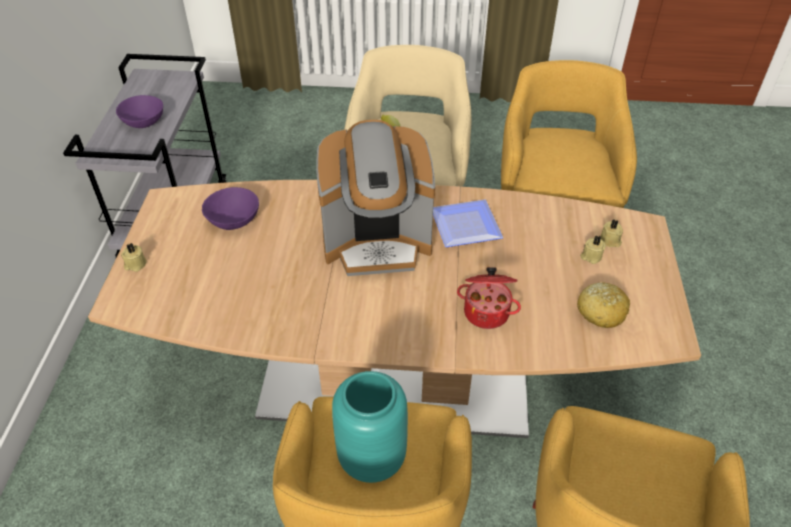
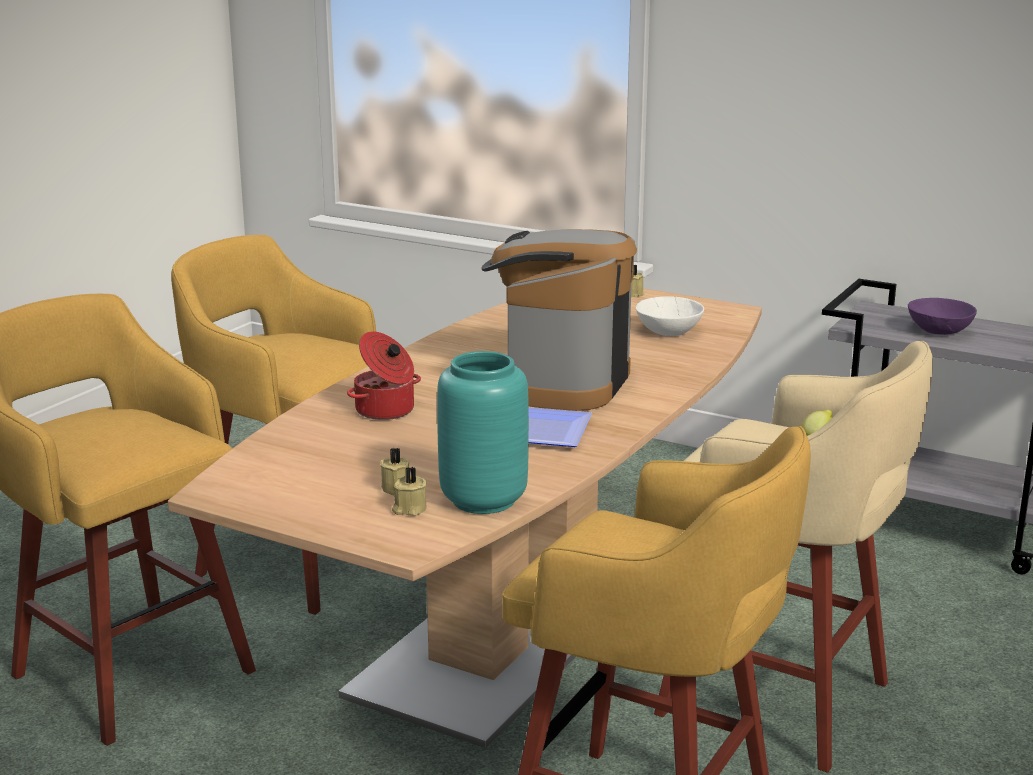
camera: 115 degrees right, 25 degrees down
purple bowl [202,187,259,230] -> white bowl [636,296,704,336]
turquoise vase [332,371,408,483] -> turquoise vase moved to [437,351,529,514]
bread [577,282,630,328] -> none

